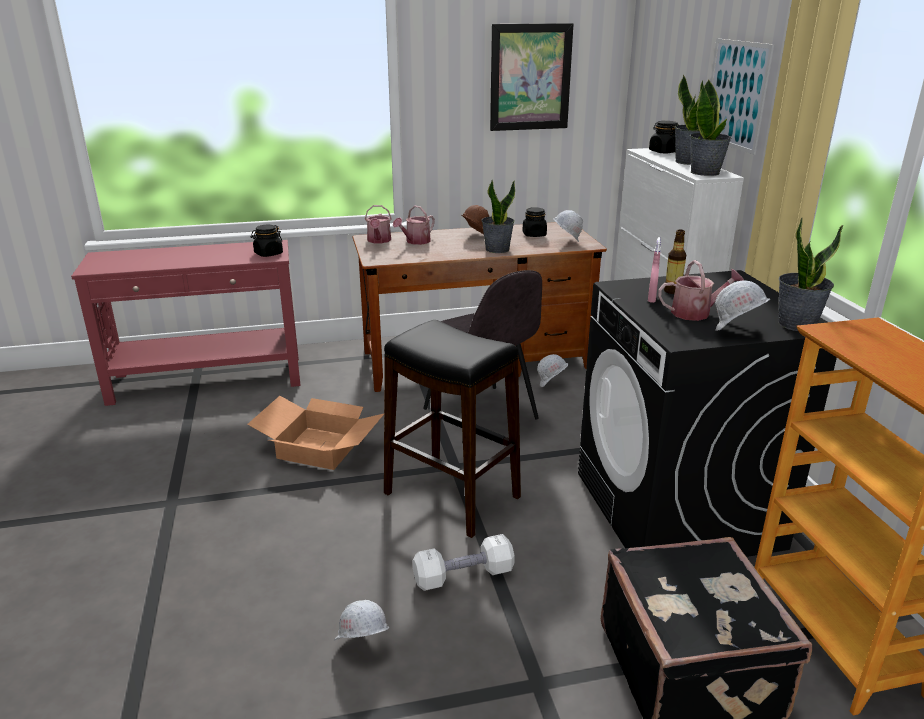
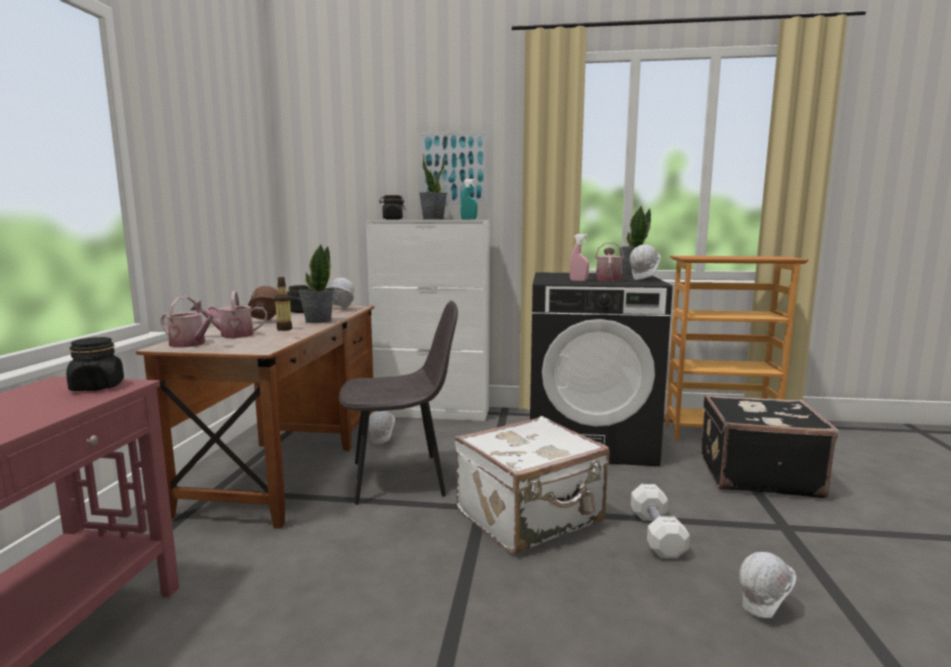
camera: 70 degrees left, 15 degrees down
cardboard box [247,396,384,470] -> none
black stool [384,320,521,538] -> white suitcase [455,416,610,554]
watering can [393,206,435,245] -> watering can turned 105 degrees clockwise [190,291,267,338]
picture [490,23,573,131] -> none
bottle [664,229,686,294] -> bottle moved to [275,277,292,331]
potted plant [690,79,732,176] -> turquoise spray bottle [460,179,477,219]

